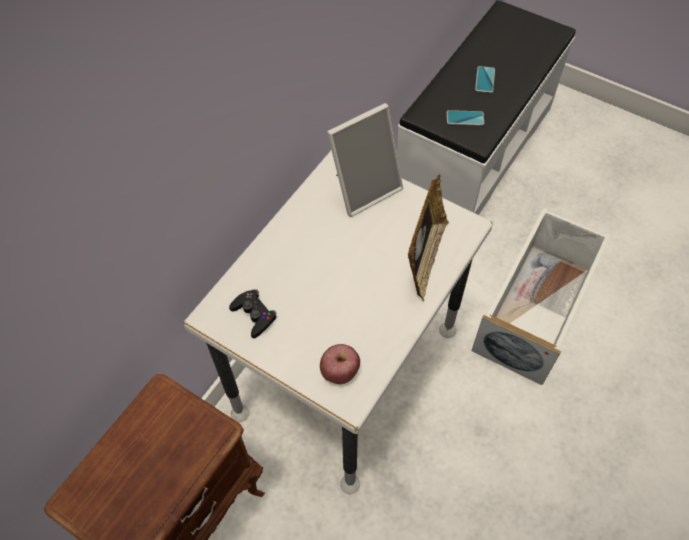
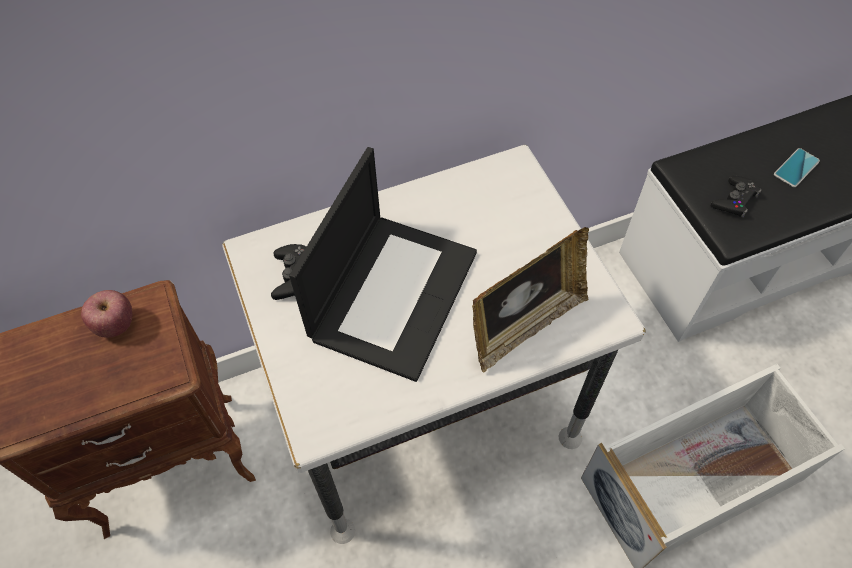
camera: 35 degrees right, 0 degrees up
apple [320,344,360,384] -> apple moved to [81,290,132,338]
picture frame [327,103,403,217] -> none
phone [447,110,484,125] -> black game controller [711,176,762,217]
none -> laptop [289,147,477,382]

